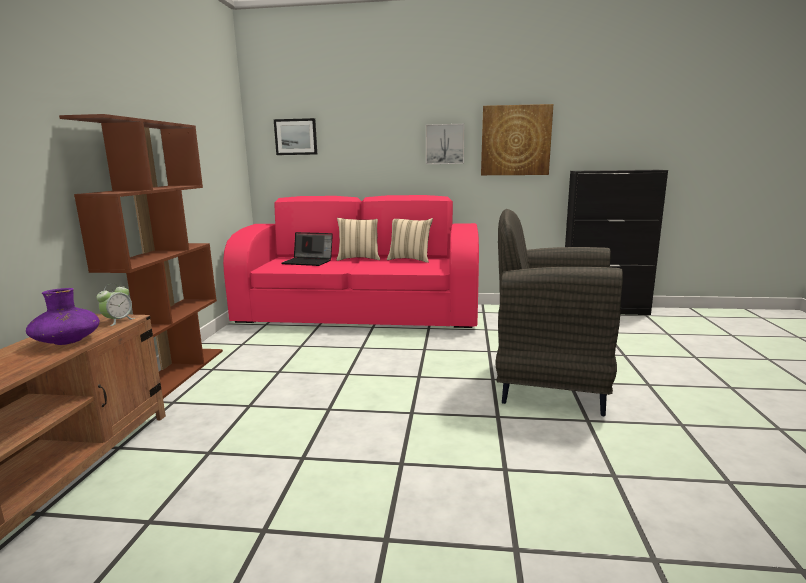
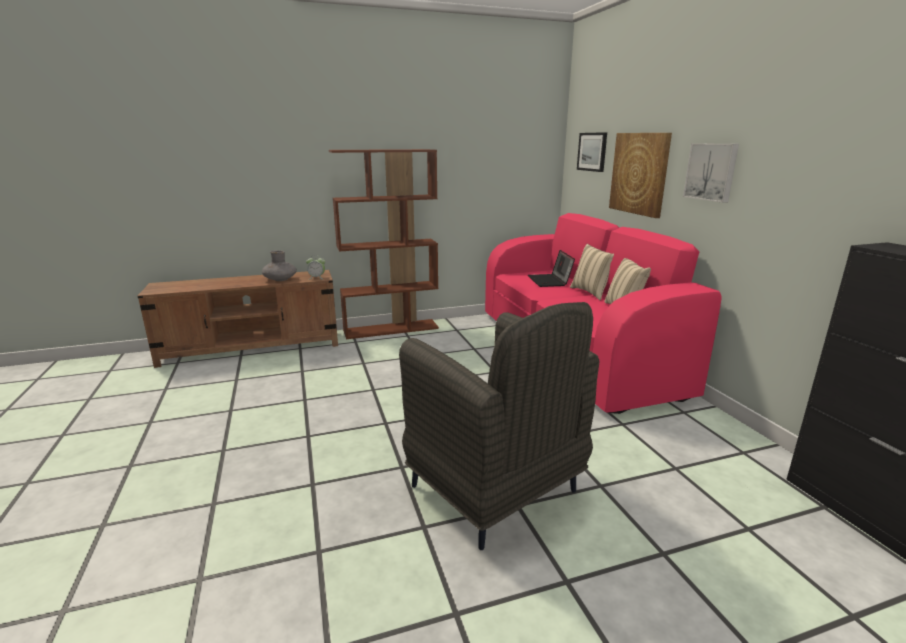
camera: 65 degrees right, 5 degrees up
purple vase [26,288,100,345] -> grey vase [262,250,297,281]
picture [481,104,553,175] -> picture moved to [609,133,672,218]
grey armchair [495,209,623,416] -> grey armchair turned 150 degrees clockwise [399,302,599,550]

